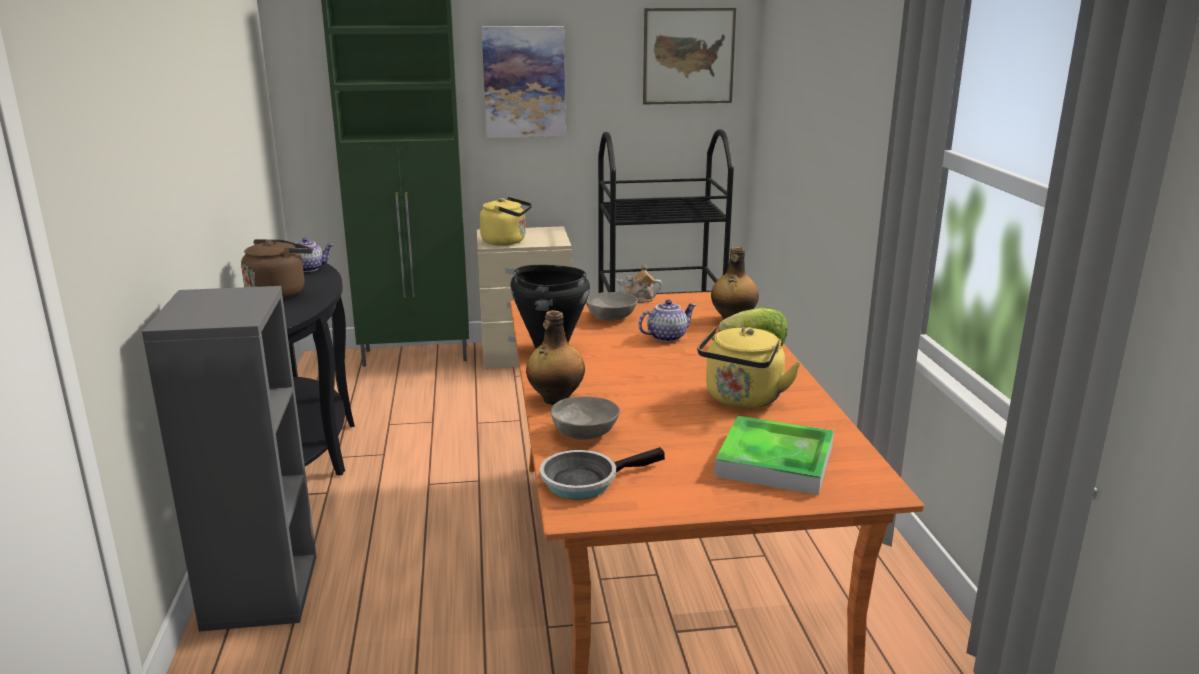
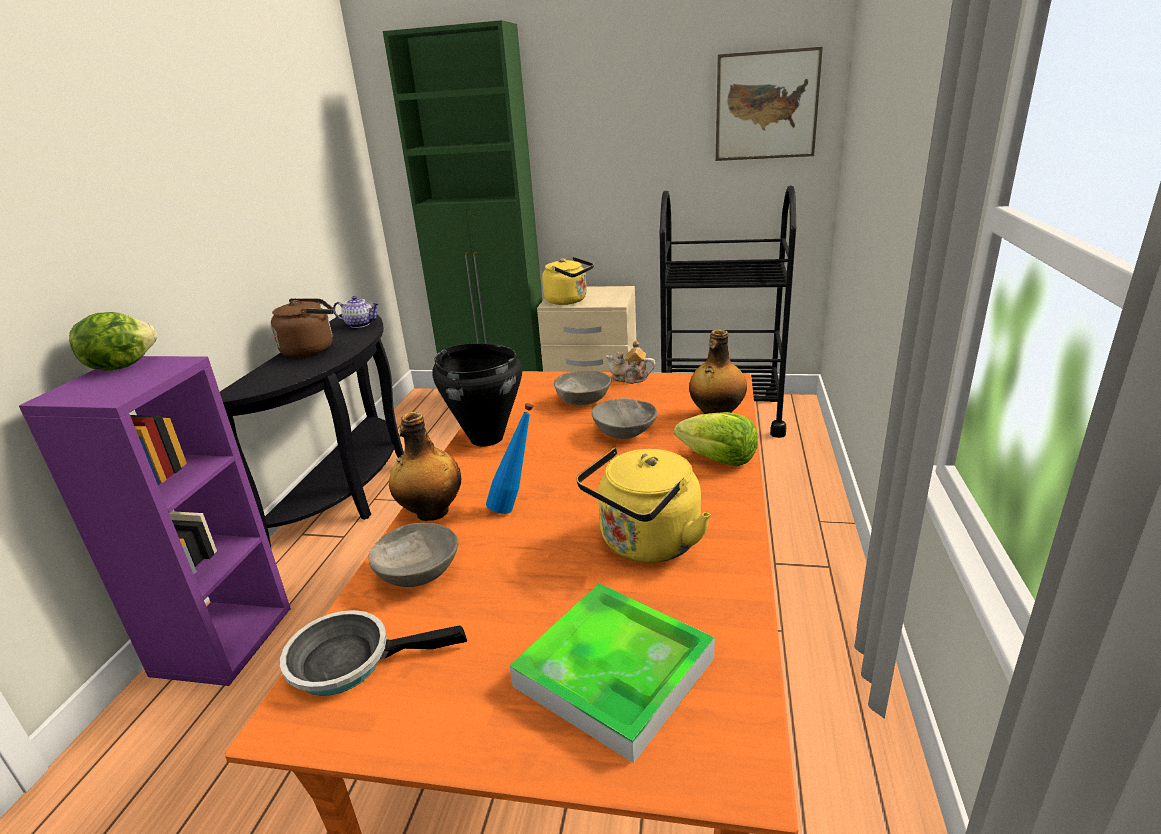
camera: 20 degrees right, 5 degrees up
grey bookcase [142,286,316,631] -> purple bookcase [19,356,291,686]
picture [482,26,566,138] -> none
teapot [639,300,696,342] -> grey bowl [592,398,657,439]
none -> lettuce [69,312,157,371]
none -> blue bottle [486,403,533,514]

